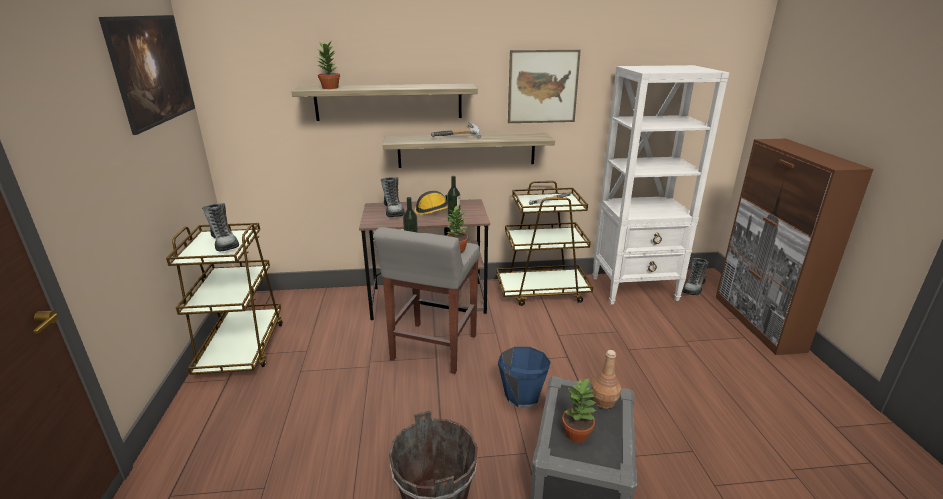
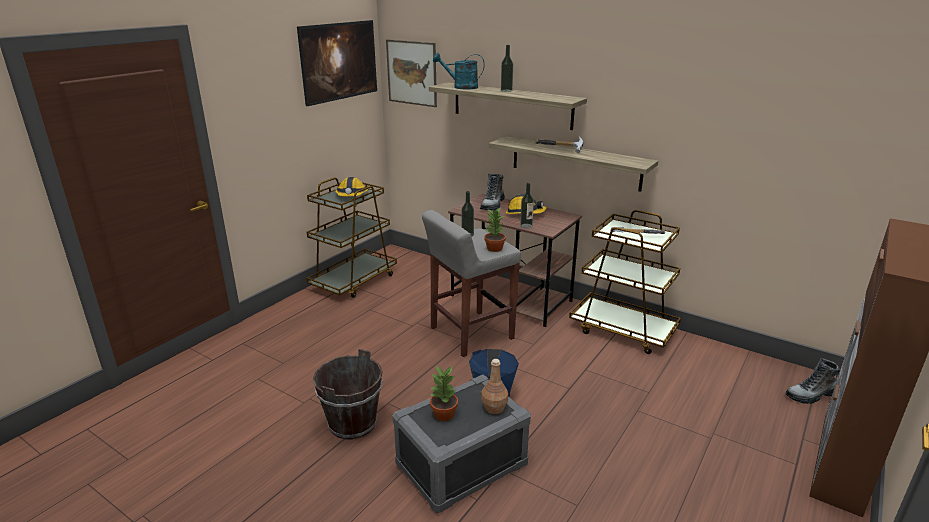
camera: 40 degrees right, 0 degrees up
boot [202,203,239,252] -> hard hat [335,177,368,196]
potted plant [316,42,340,89] -> turquoise watering can [433,53,485,89]
picture [508,50,581,123] -> picture moved to [386,39,437,107]
white bookcase [593,65,729,304] -> none
none -> bottle [501,45,513,92]

